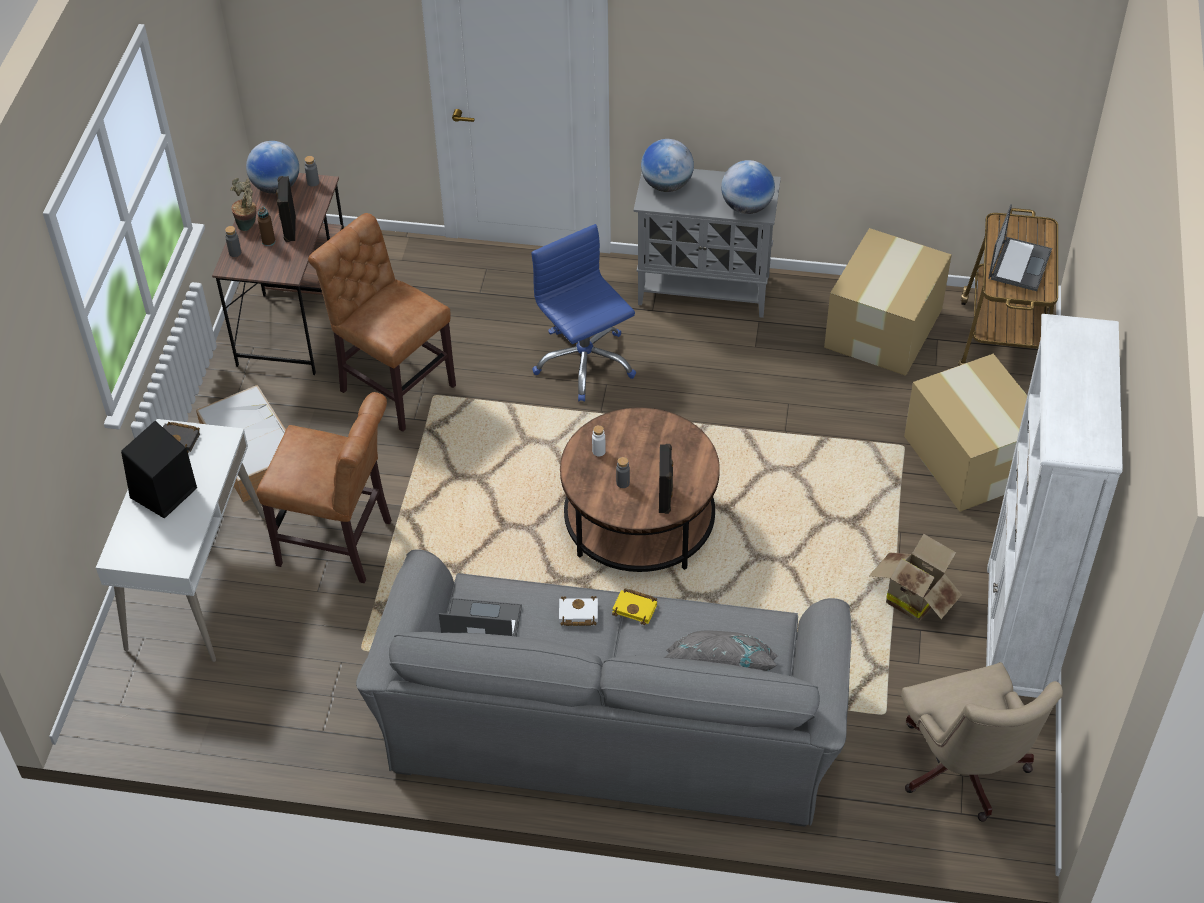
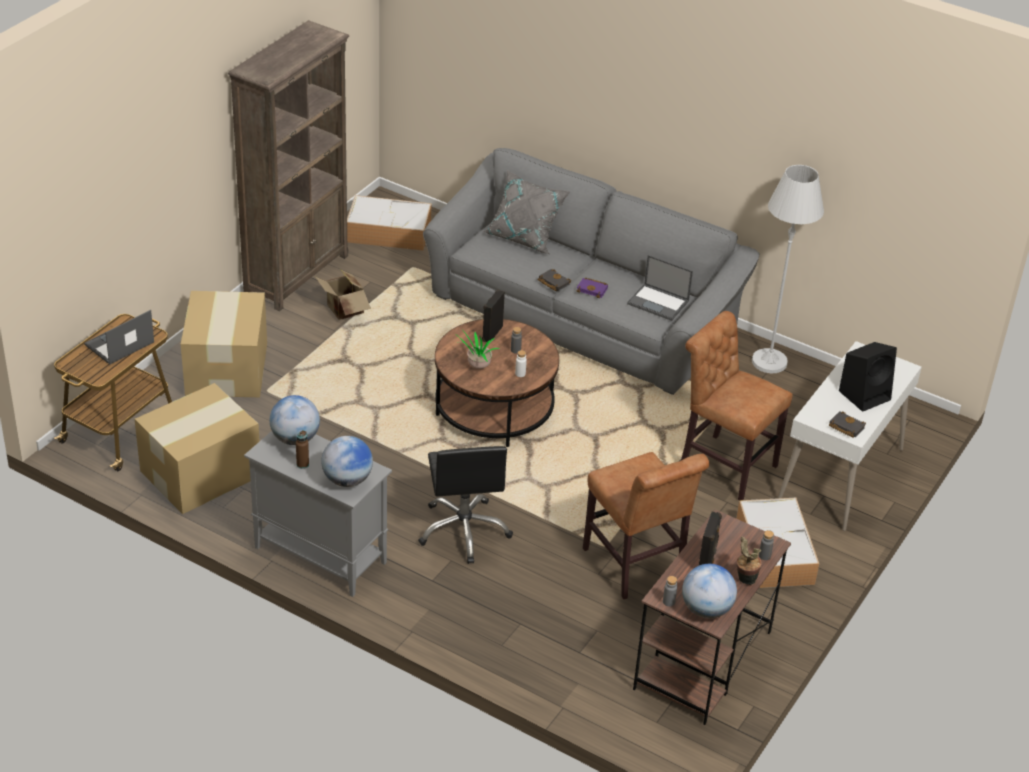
camera: 160 degrees left, 10 degrees down
brown bottle [258,207,275,246] -> brown bottle moved to [296,430,309,469]
blue office chair [531,224,636,402] -> black office chair [418,446,513,564]
white book [559,596,598,626] -> purple book [576,278,608,298]
yellow book [612,588,657,625] -> black book [538,269,571,291]
beige office chair [901,662,1063,822] -> storage box [347,195,432,251]
white bookcase [986,314,1123,698] -> brown bookcase [228,20,349,311]
none -> potted plant [457,332,500,369]
none -> white floor lamp [752,165,824,373]

